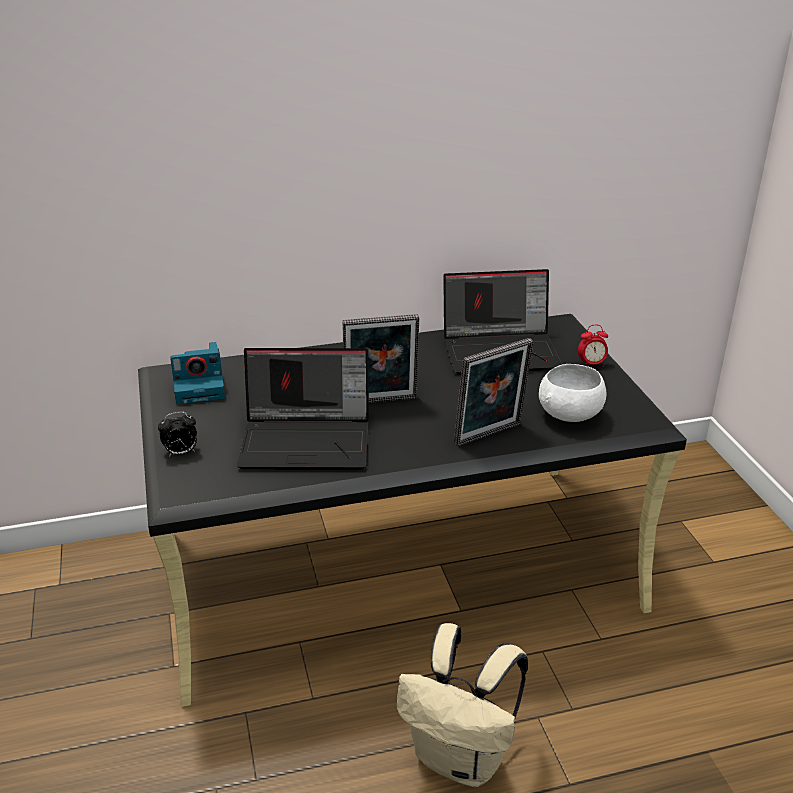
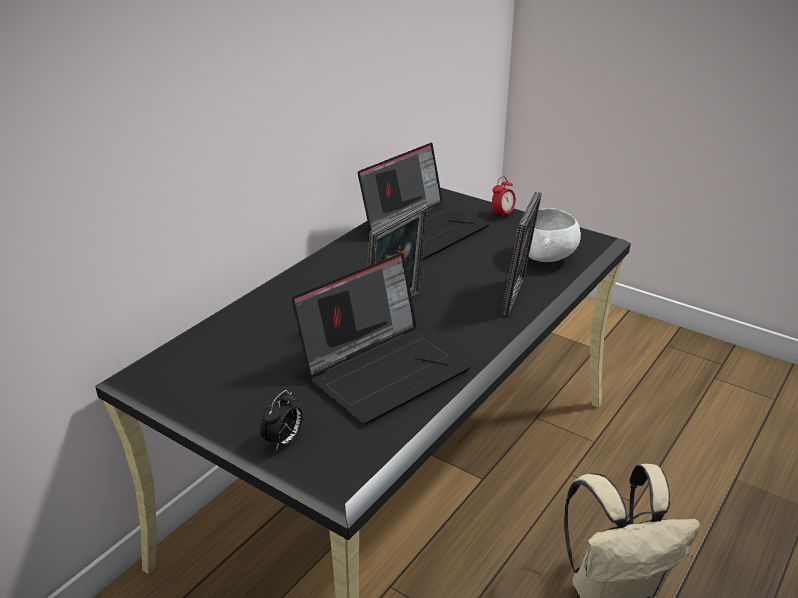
camera: 40 degrees left, 0 degrees up
camera [170,342,225,404] -> none

